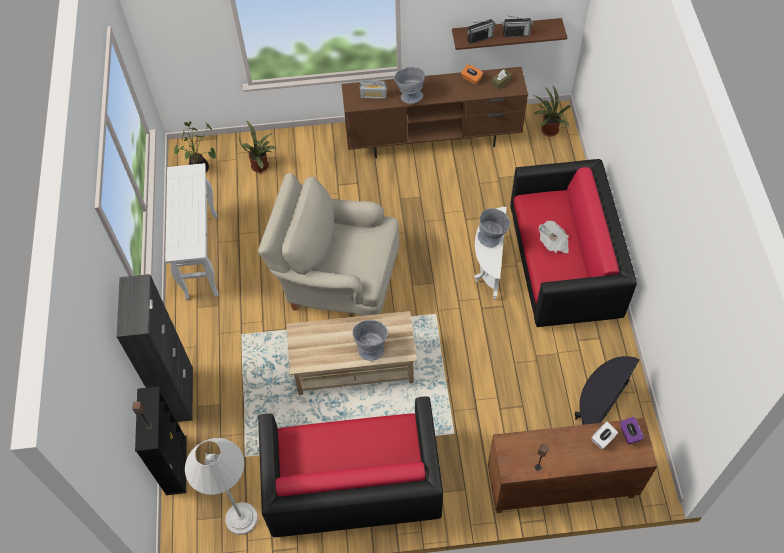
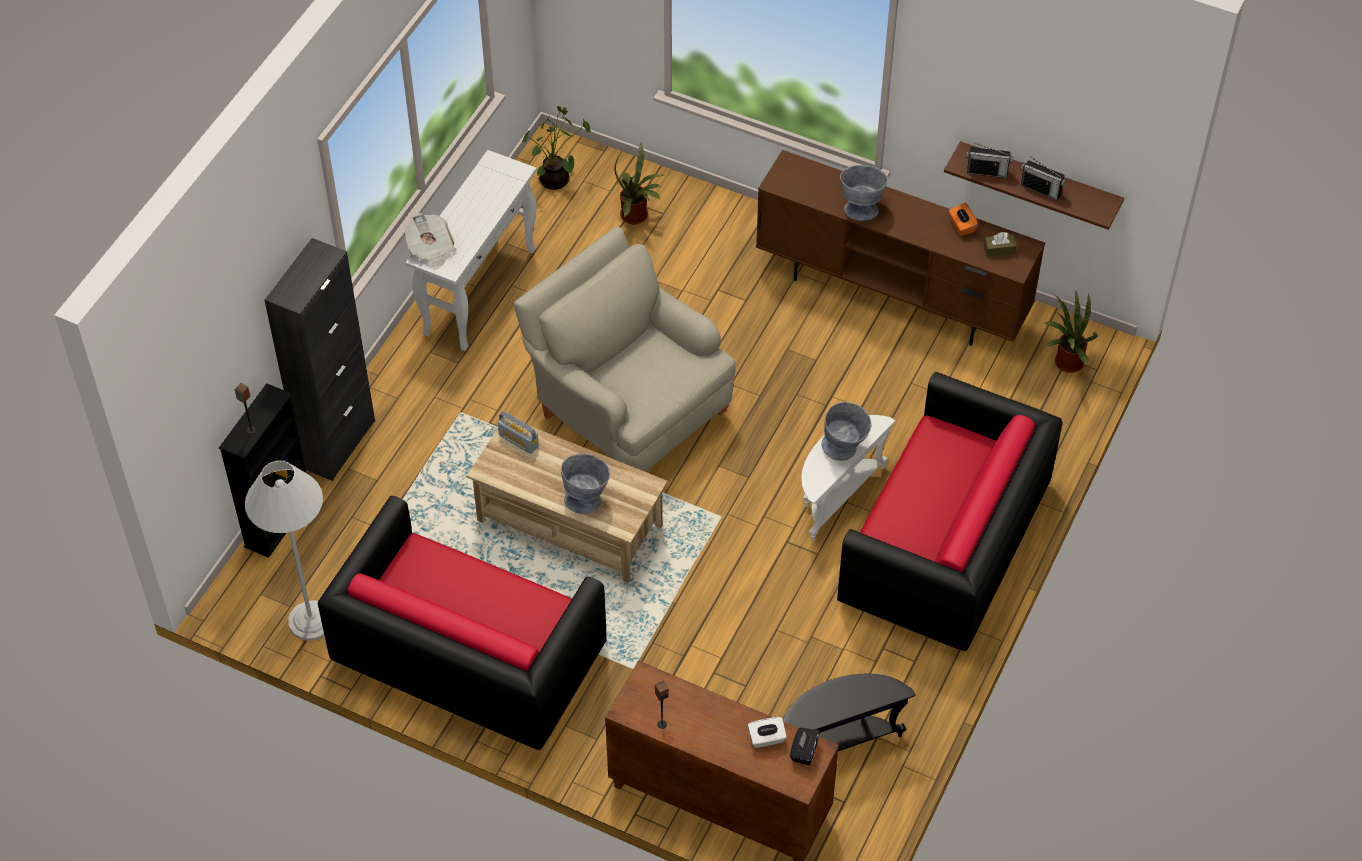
camera: 30 degrees right, 5 degrees down
radio [360,80,387,99] -> radio moved to [498,411,539,454]
newspaper [539,221,569,254] -> newspaper moved to [404,213,456,269]
purple tissue box [620,417,644,444] -> black tissue box [790,728,820,765]

